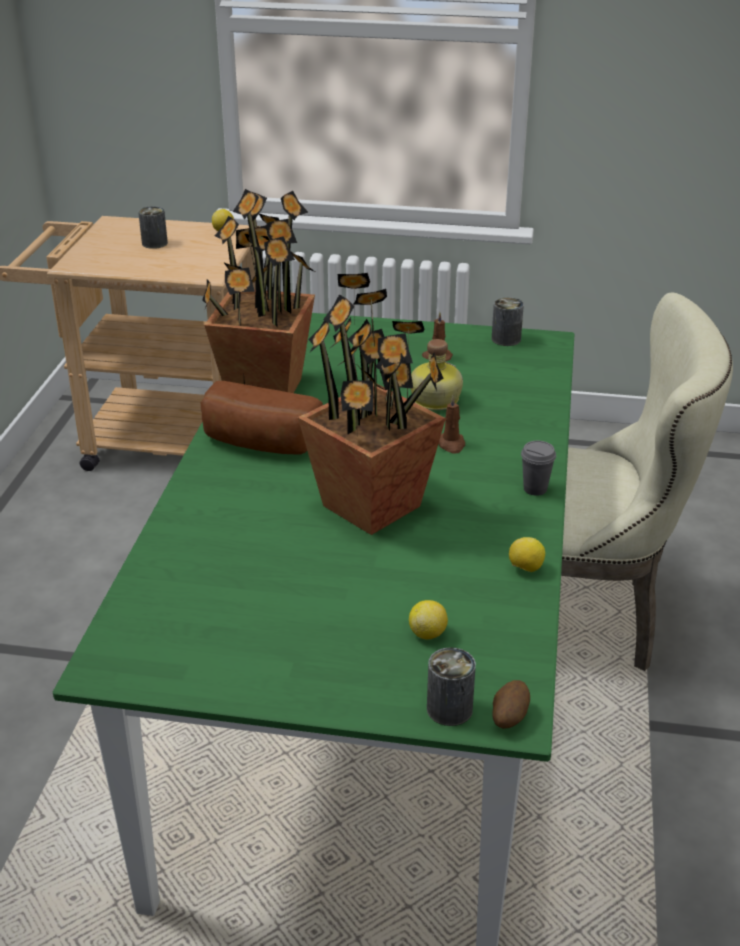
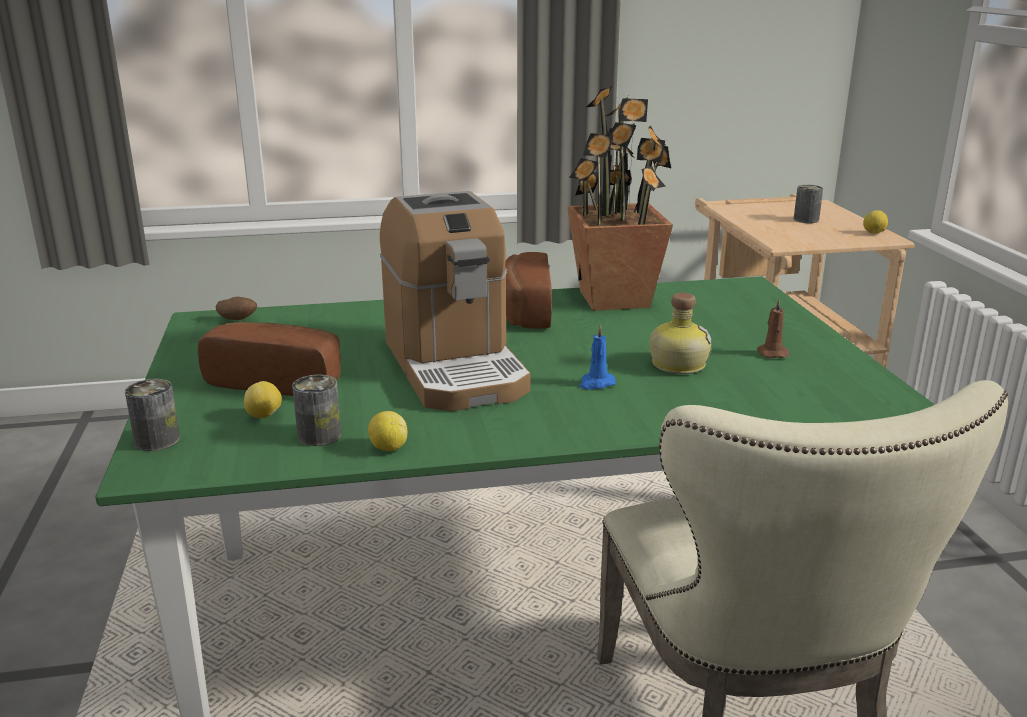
camera: 70 degrees right, 10 degrees down
potted plant [298,273,446,535] -> coffee machine [380,191,530,411]
brown candle [439,395,465,453] -> blue candle [579,325,616,390]
can [492,297,524,346] -> can moved to [292,375,341,446]
potato [492,680,530,729] -> potato moved to [216,297,257,320]
grey cup [521,441,556,496] -> none
none -> bread [198,322,341,396]

